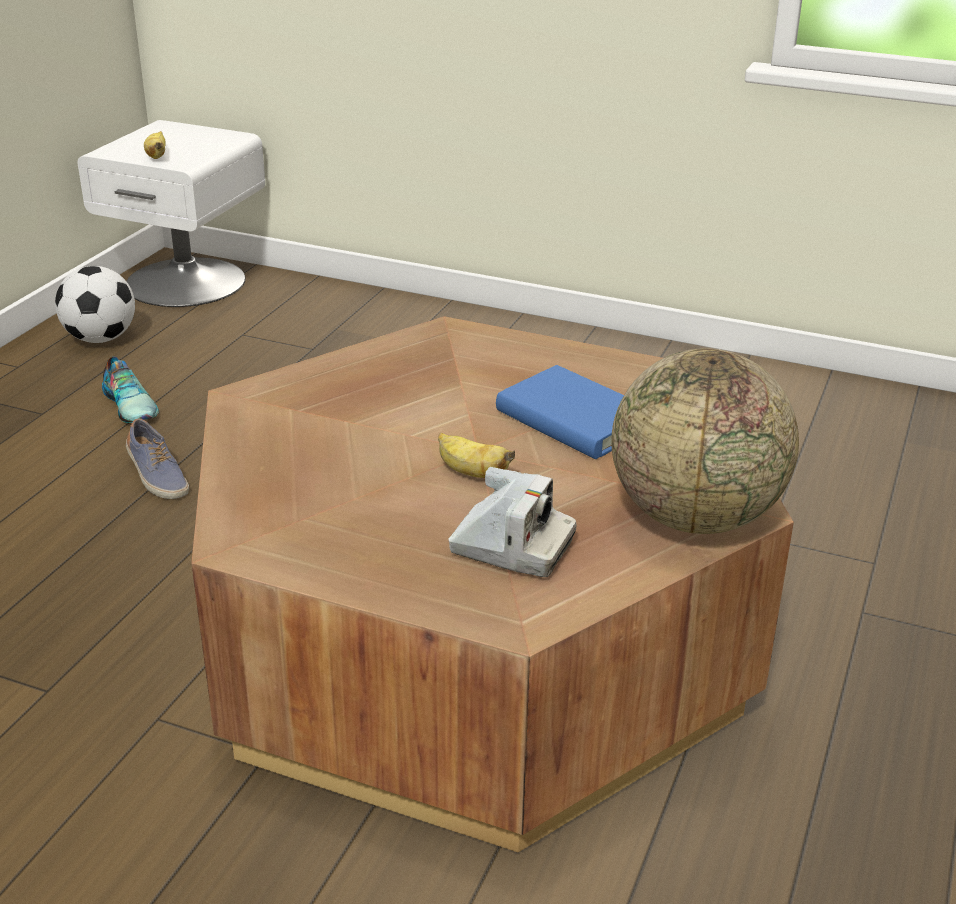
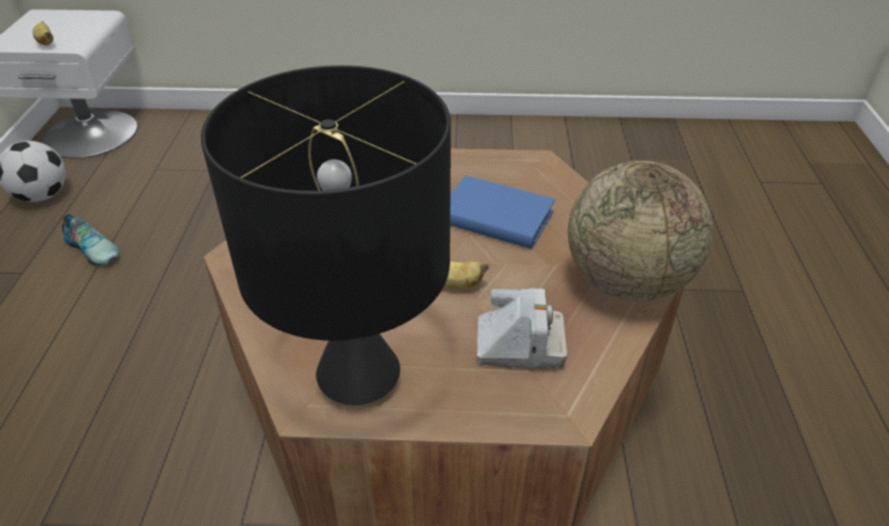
camera: 20 degrees left, 10 degrees up
shoe [126,419,189,499] -> none
none -> black table lamp [201,65,451,405]

